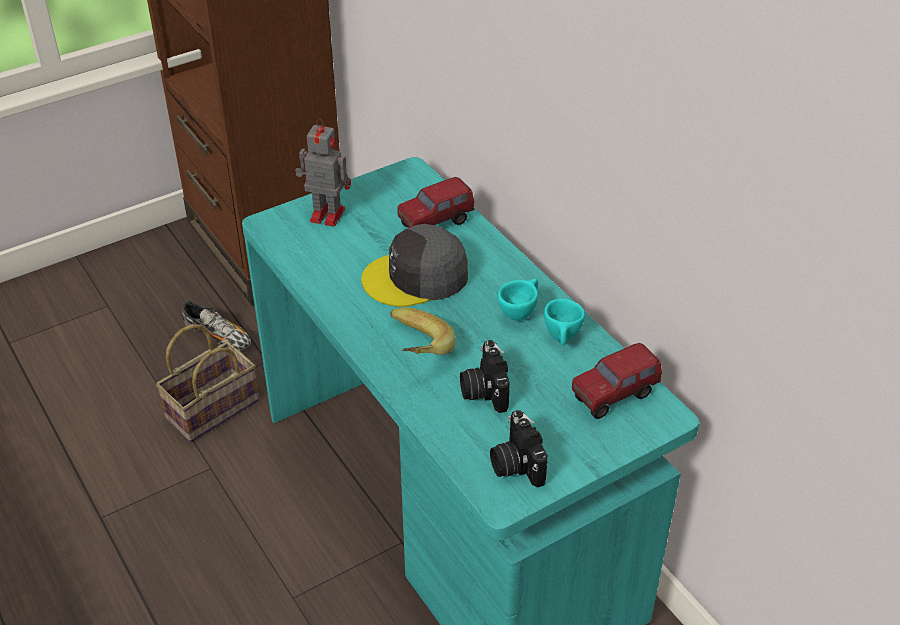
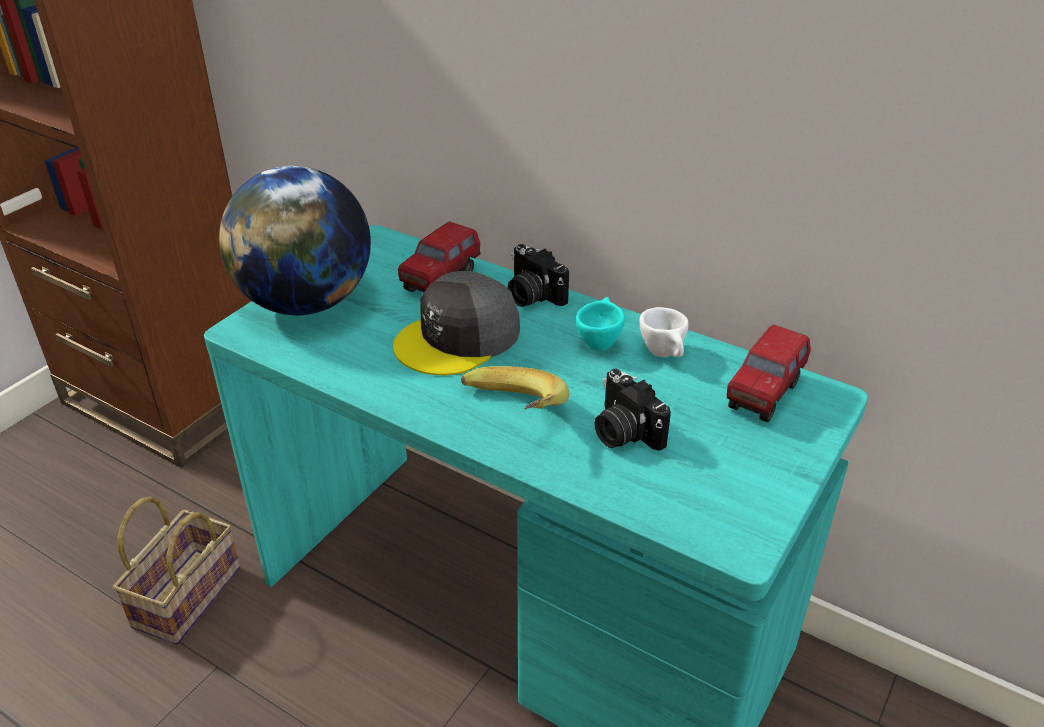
camera: 25 degrees left, 5 degrees down
shoe [182,301,251,352] -> none
toy robot [295,118,351,227] -> globe [219,166,371,315]
camera [490,410,548,488] -> camera moved to [508,244,569,307]
turquoise cup [544,299,585,345] -> white cup [639,307,689,357]

